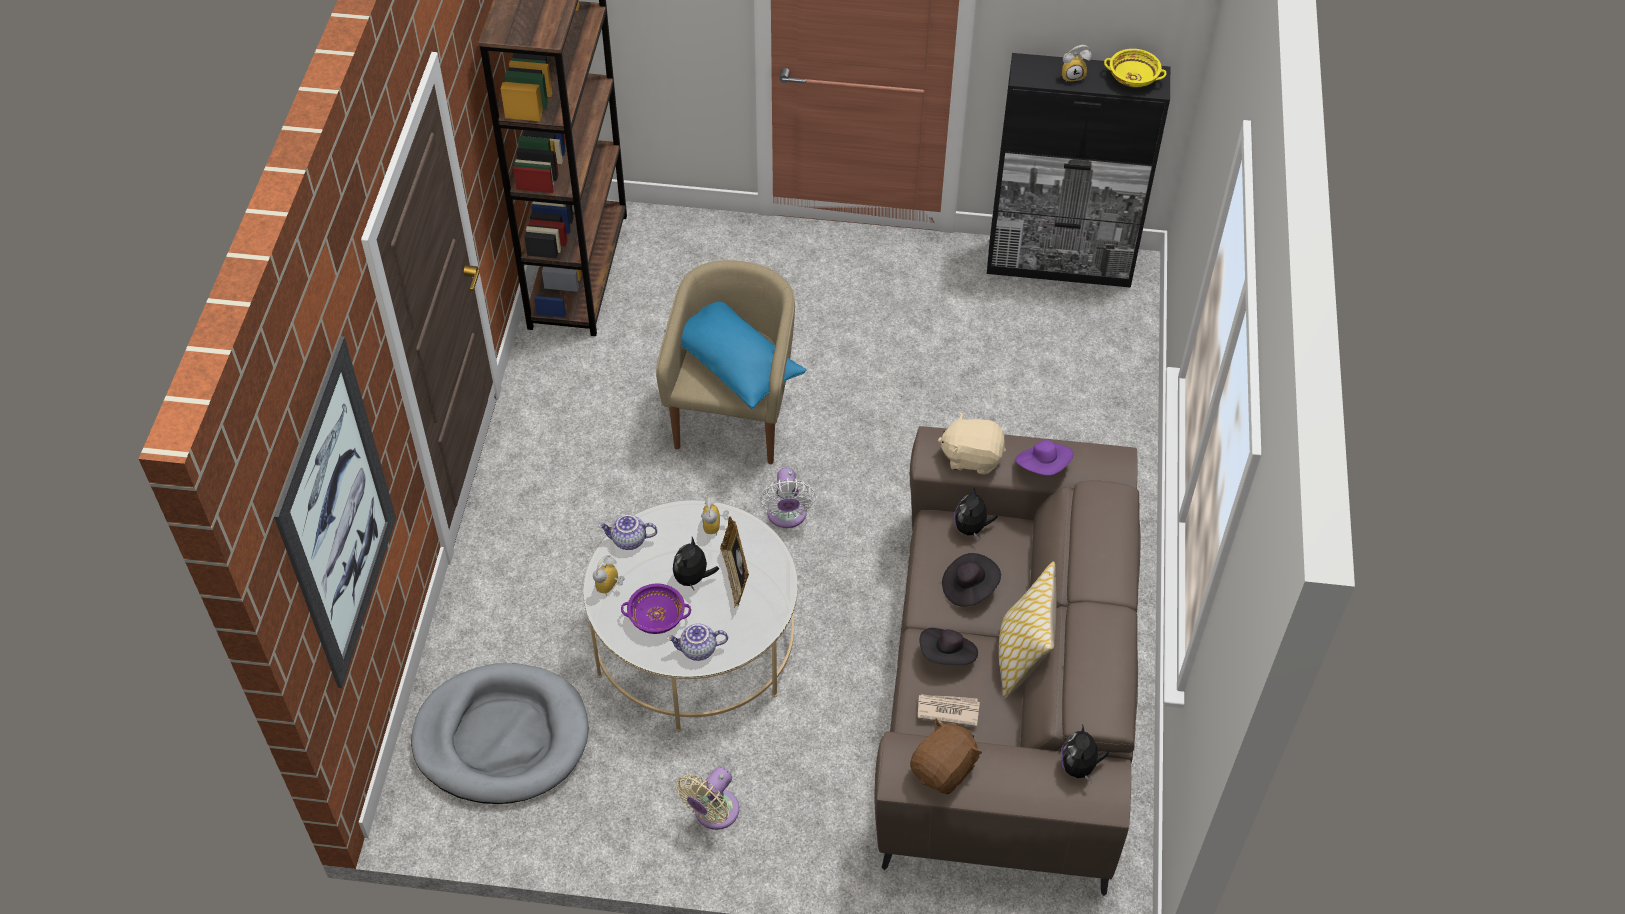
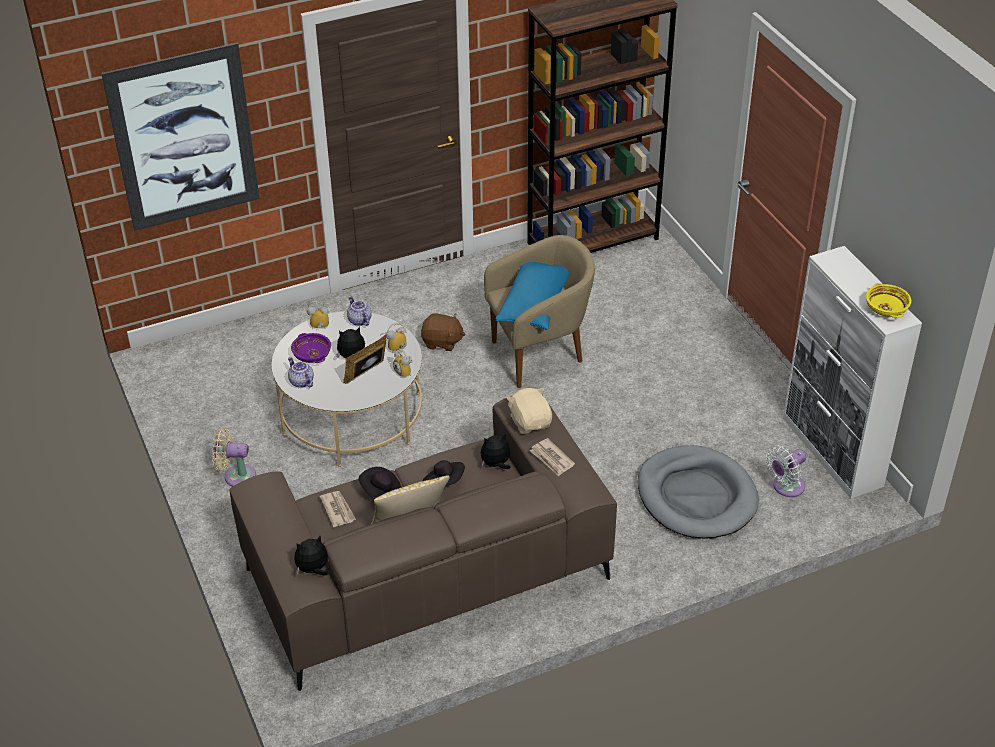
camera: 60 degrees right, 10 degrees down
grey dog bed [411,663,589,804] -> grey dog bed moved to [638,445,759,539]
white fan [760,467,816,528] -> white fan moved to [766,445,806,497]
brown plush toy [910,718,982,794] -> brown plush toy moved to [421,314,465,351]
black cabinet [987,53,1170,288] -> white cabinet [783,246,922,499]
purple hat [1015,440,1073,476] -> newspaper [530,438,575,476]
alarm clock [1062,45,1092,82] -> alarm clock moved to [393,348,413,377]

